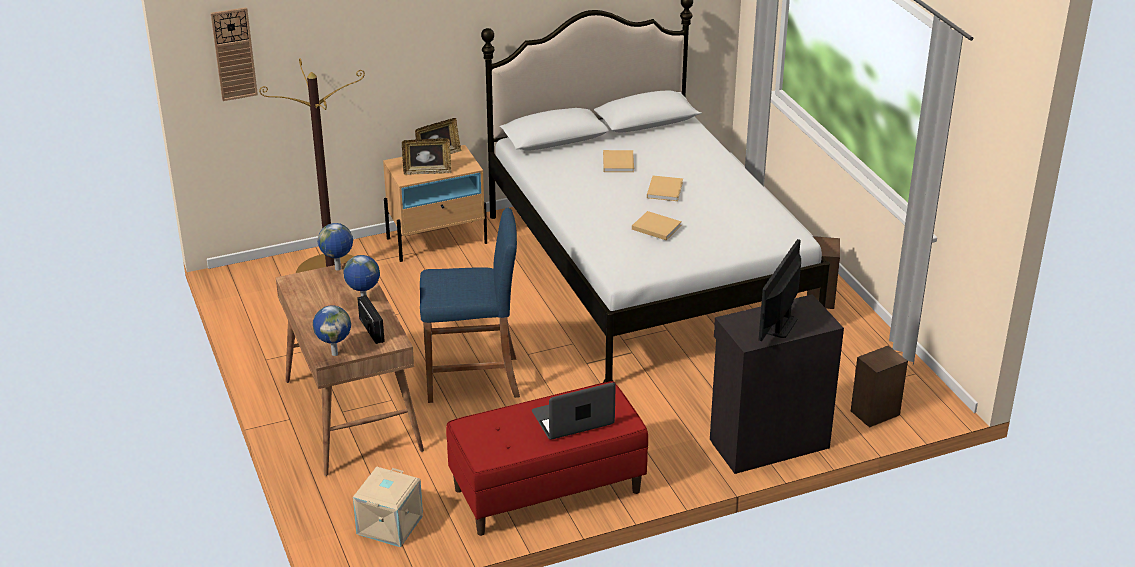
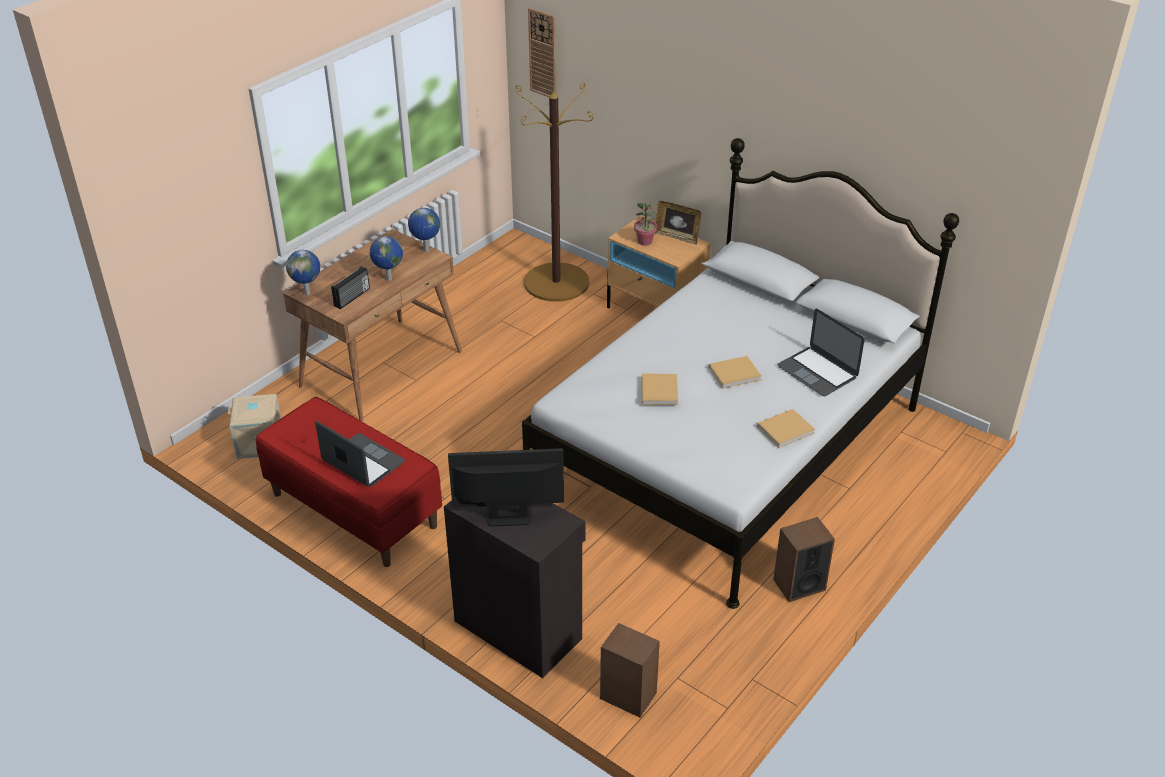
camera: 60 degrees right, 5 degrees up
picture frame [402,138,451,175] -> potted plant [634,202,657,246]
blue stool [420,208,520,403] -> none
beige book [603,150,634,172] -> beige book moved to [757,409,815,448]
none -> laptop [777,309,865,396]

